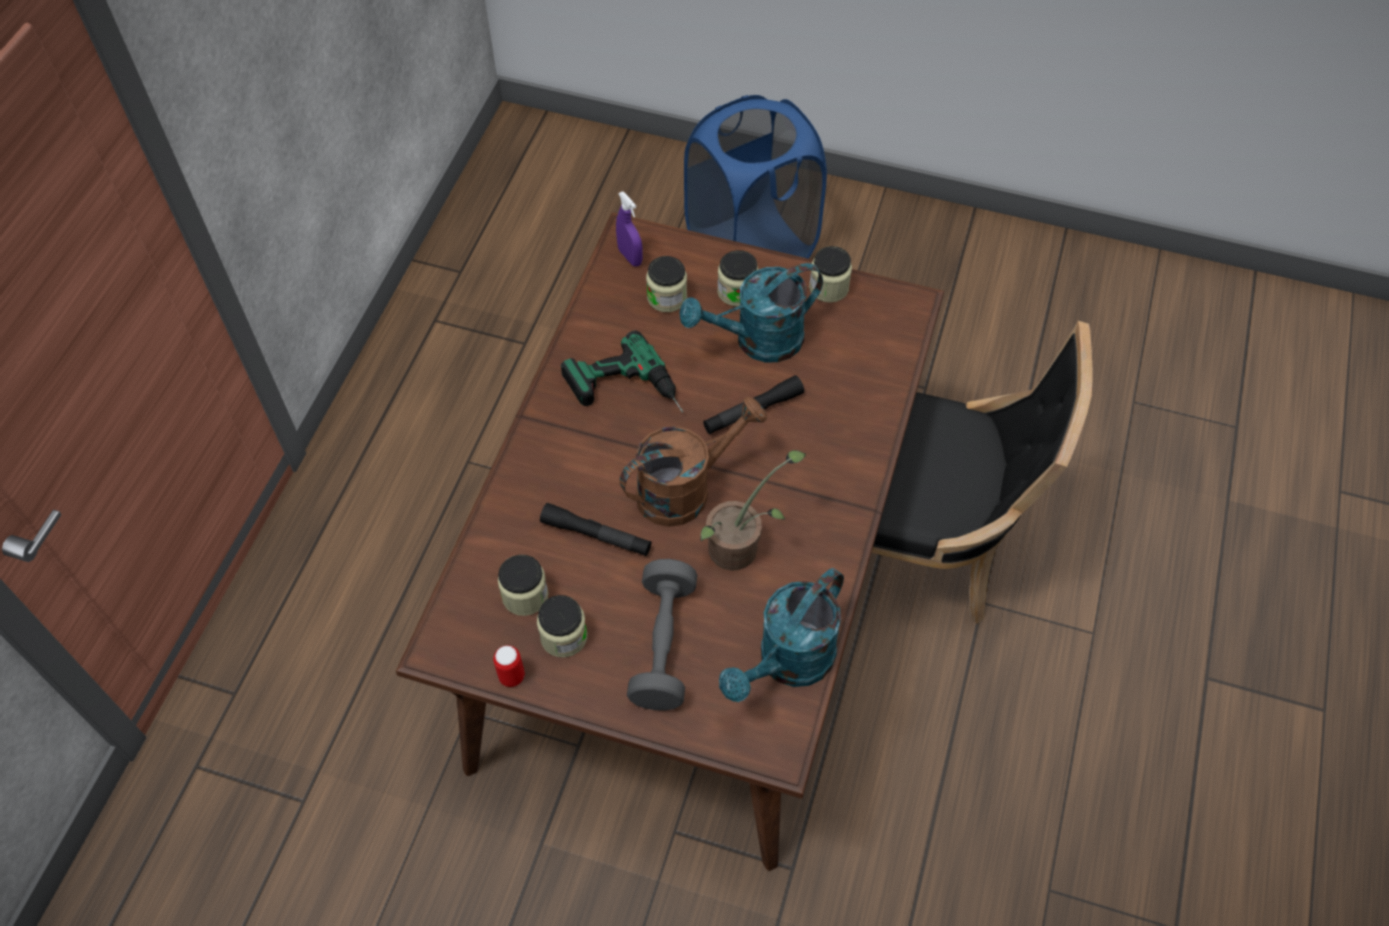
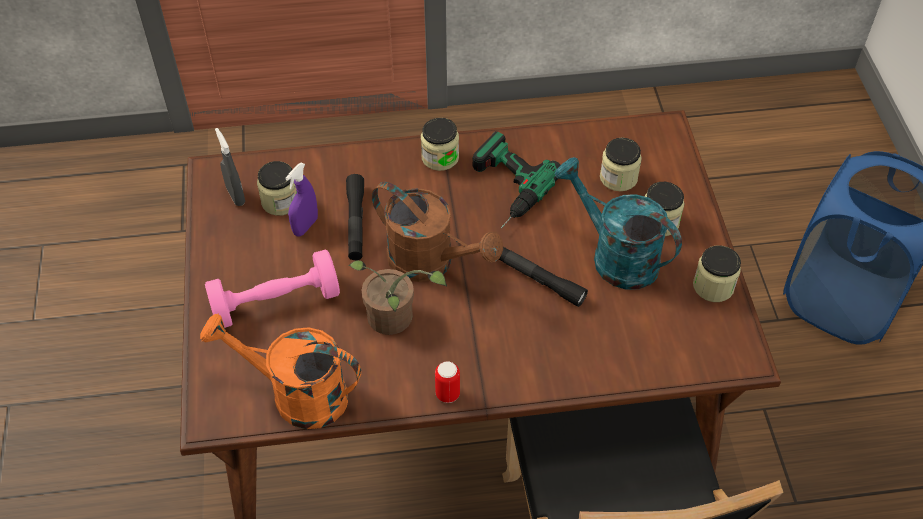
camera: 65 degrees right, 5 degrees down
can [493,645,525,687] -> can moved to [435,361,460,403]
jar [537,595,588,657] -> jar moved to [421,118,459,171]
purple spray bottle [616,191,643,266] -> purple spray bottle moved to [285,162,318,237]
grey dumbbell [627,559,697,710] -> pink dumbbell [205,249,340,328]
turquoise watering can [719,568,844,702] -> orange watering can [200,314,361,429]
none -> grey spray bottle [215,128,245,206]

